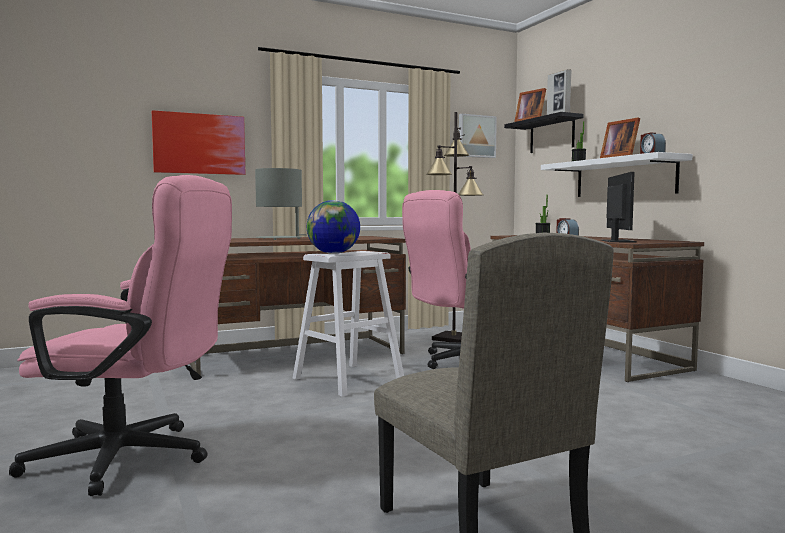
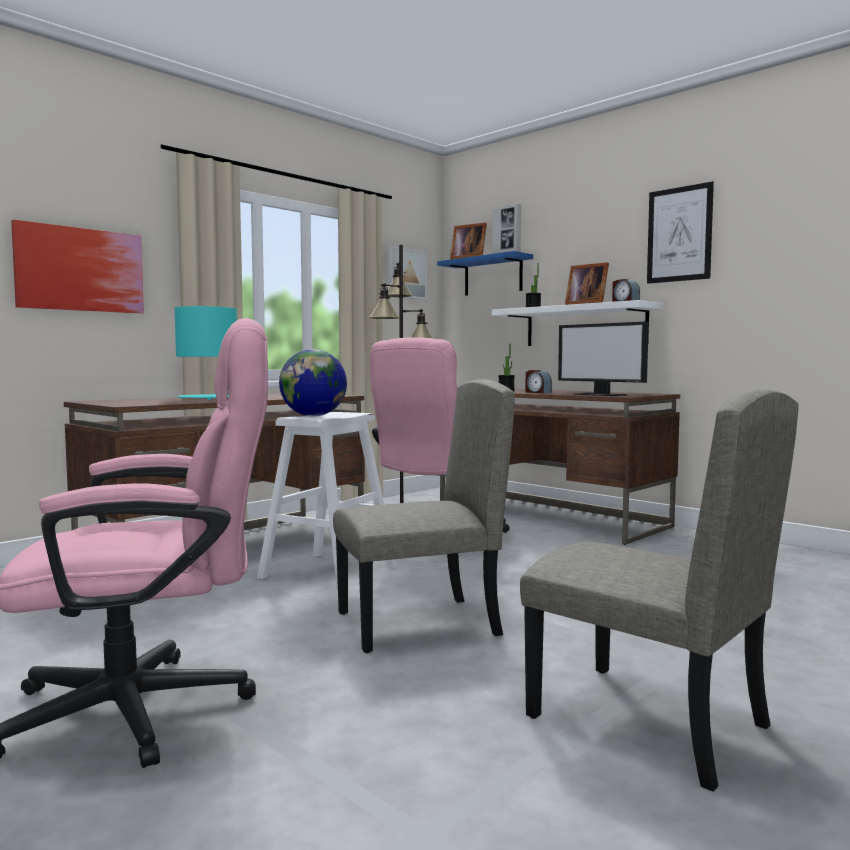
camera: 20 degrees left, 0 degrees up
grey table lamp [255,168,307,240] -> turquoise table lamp [175,306,237,400]
black shelf [504,112,583,153] -> blue shelf [437,251,533,296]
monitor [601,172,637,242] -> monitor turned 150 degrees clockwise [558,321,649,396]
none -> beige chair [333,379,515,653]
none -> picture [647,182,714,284]

